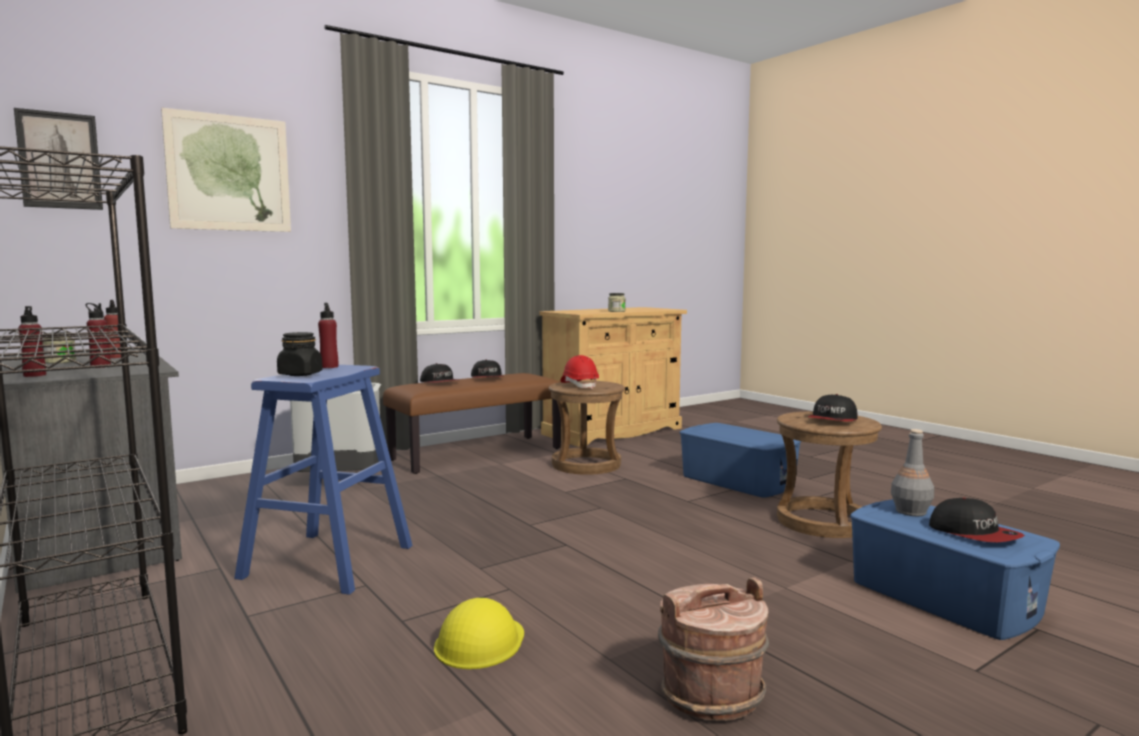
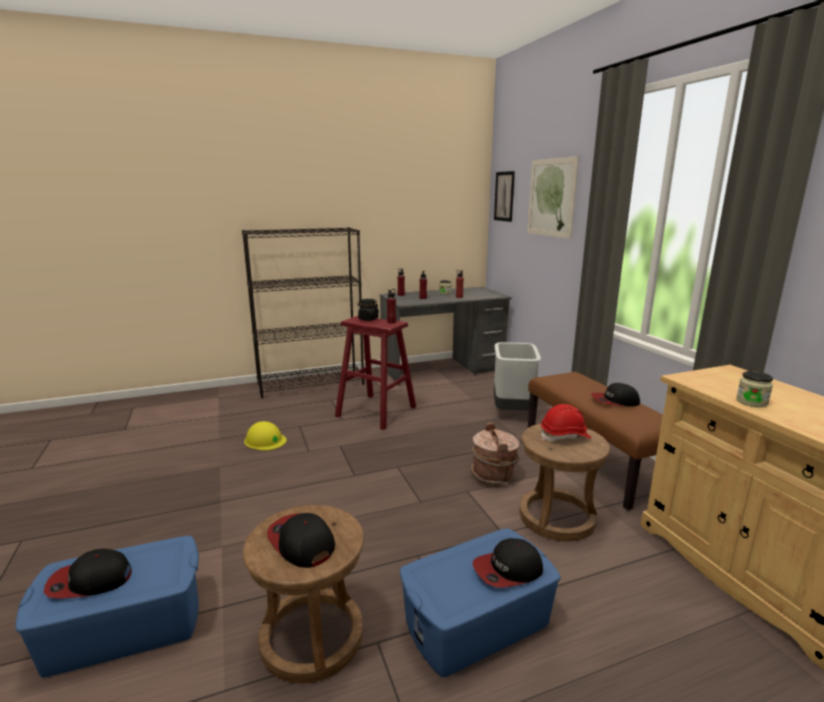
camera: 105 degrees right, 10 degrees up
blue stool [234,365,412,595] -> red stool [335,316,416,430]
cap [420,363,458,383] -> cap moved to [473,538,543,588]
brown bucket [658,577,769,721] -> brown bucket moved to [471,423,520,487]
grey bottle [891,429,934,516] -> none

